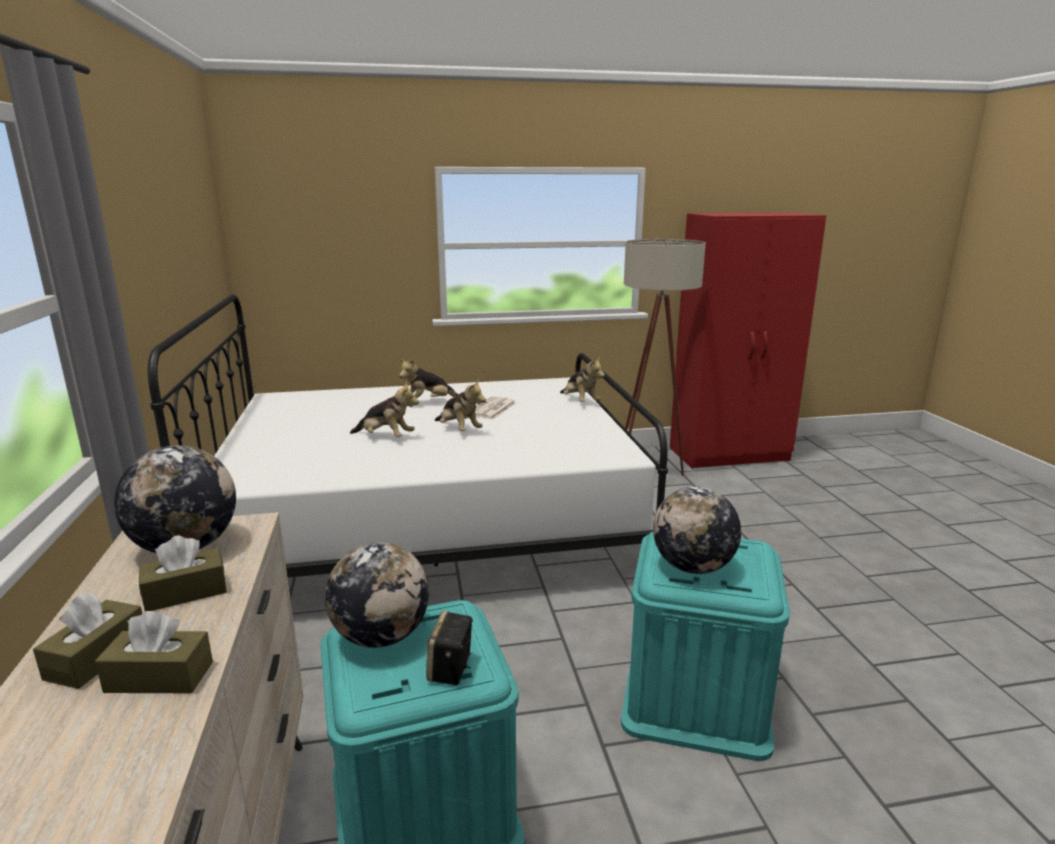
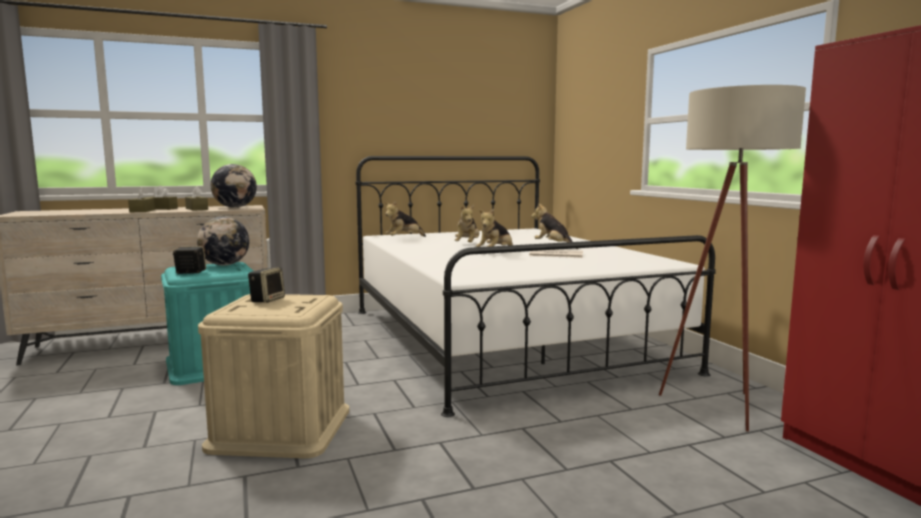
camera: 80 degrees right, 10 degrees down
plush toy [560,356,605,402] -> plush toy moved to [385,201,426,237]
turquoise storage box [621,531,790,761] -> beige storage box [198,294,349,458]
globe [653,487,741,574] -> speaker [248,267,285,303]

